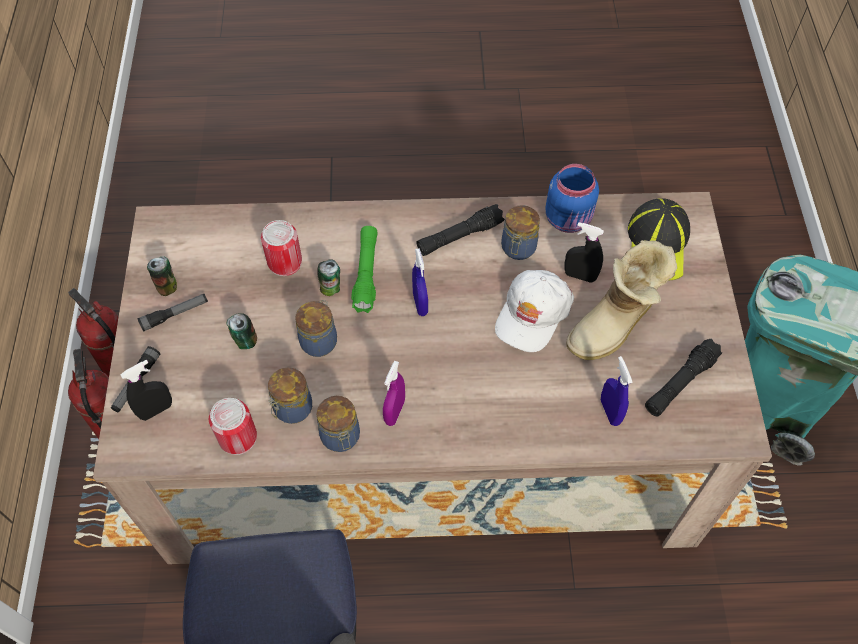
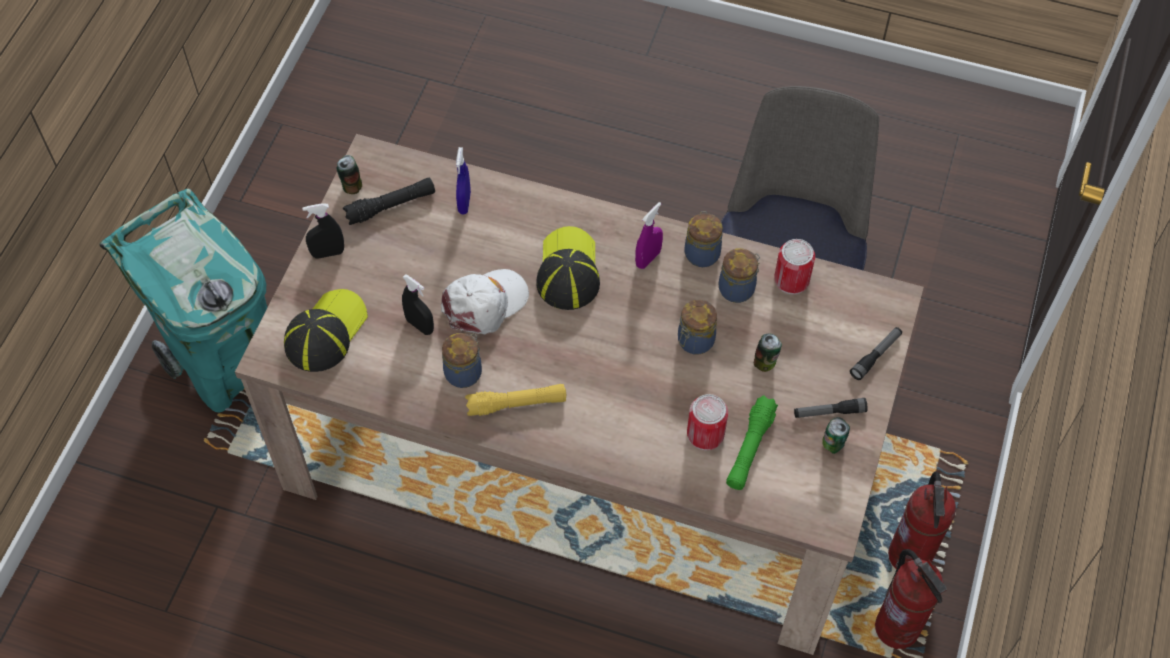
camera: 160 degrees left, 0 degrees up
black spray bottle [121,360,172,421] -> black spray bottle moved to [302,203,344,259]
can [317,259,340,296] -> can moved to [336,155,362,194]
green flashlight [351,226,378,313] -> green flashlight moved to [726,395,778,490]
blue spray bottle [412,248,428,316] -> none
black flashlight [416,204,505,256] -> yellow flashlight [465,384,566,416]
blue jar [545,164,599,233] -> none
boot [566,240,677,360] -> none
none -> cap [536,226,600,310]

